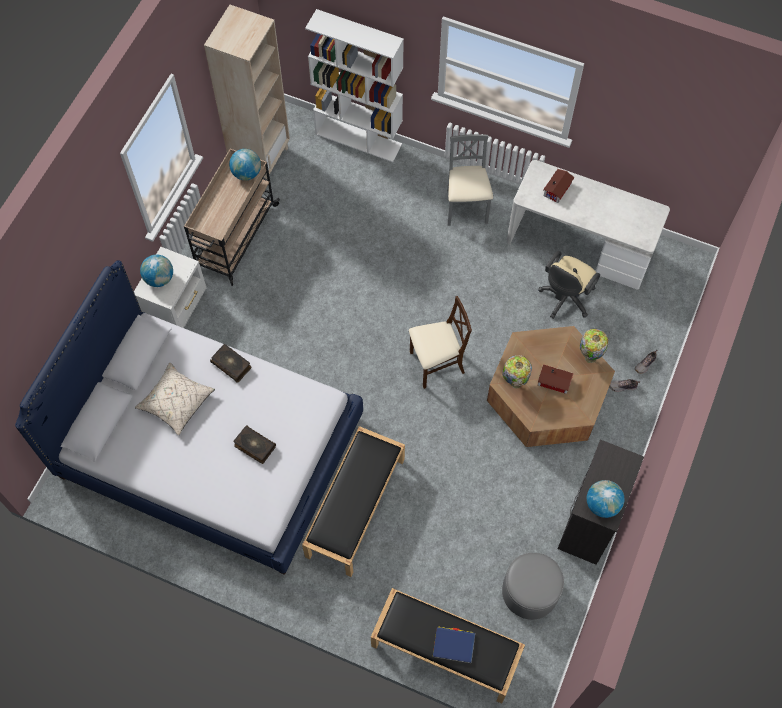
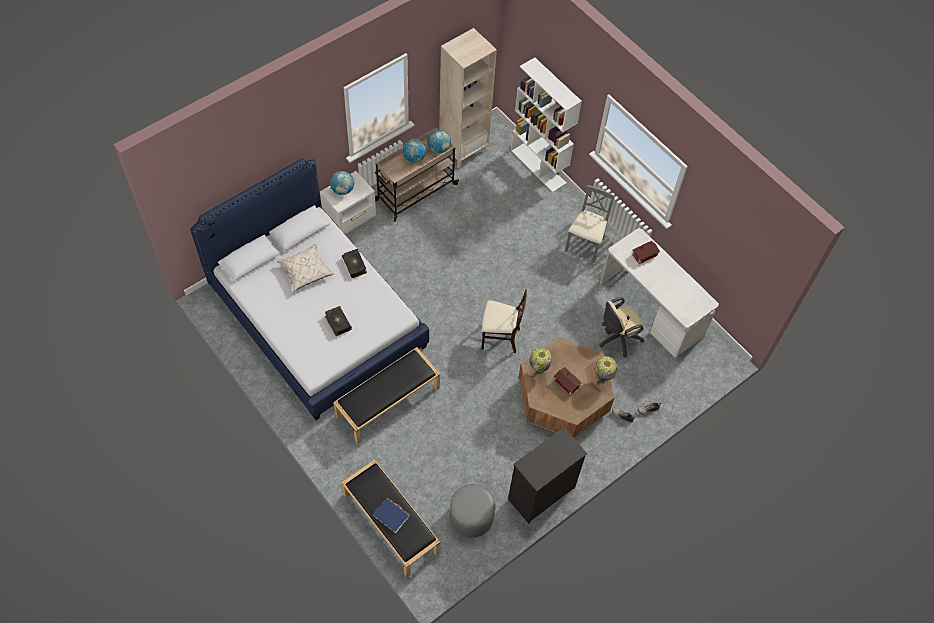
camera: 25 degrees right, 5 degrees down
globe [587,480,624,518] -> globe moved to [402,139,426,163]

